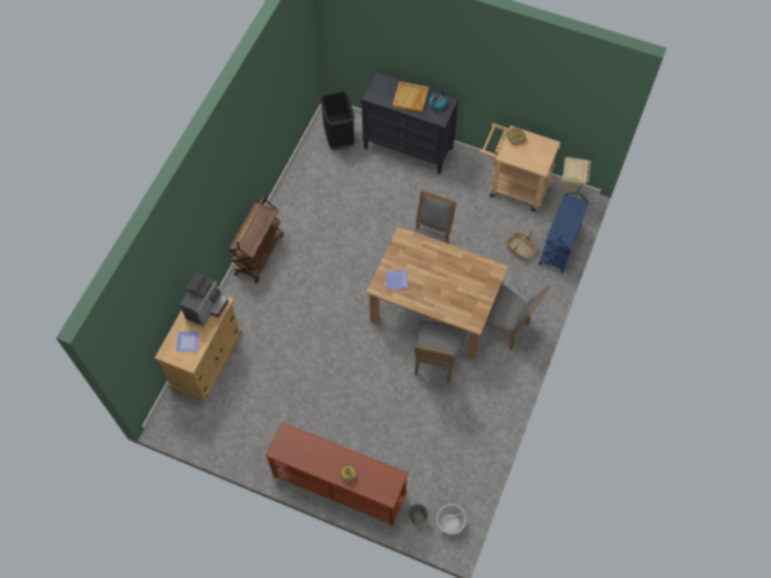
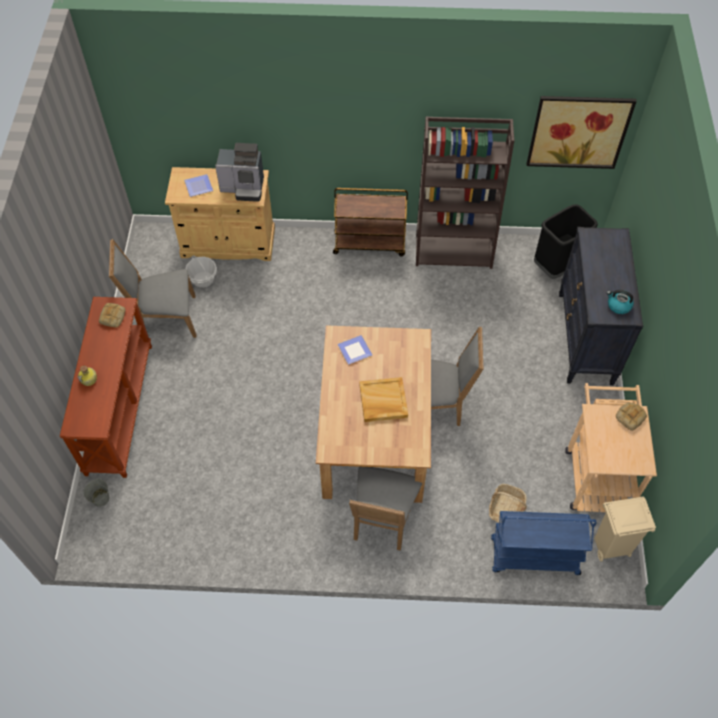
camera: 70 degrees right, 5 degrees down
beige tray [392,81,429,113] -> beige tray moved to [359,377,408,422]
grey chair [414,320,467,383] -> grey chair moved to [109,239,197,338]
basket [435,504,468,534] -> basket moved to [186,255,217,288]
none -> bread [99,303,125,327]
none -> brown bookcase [416,116,514,269]
none -> picture [526,96,637,169]

